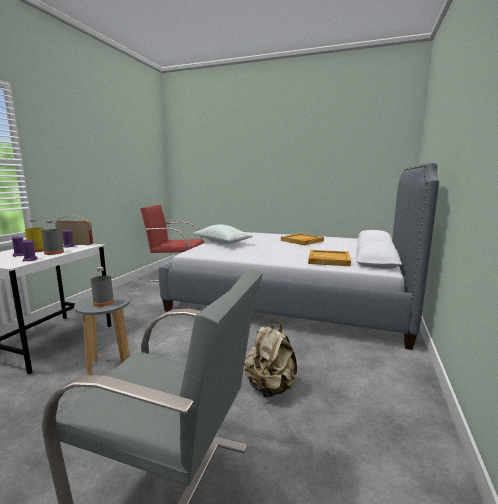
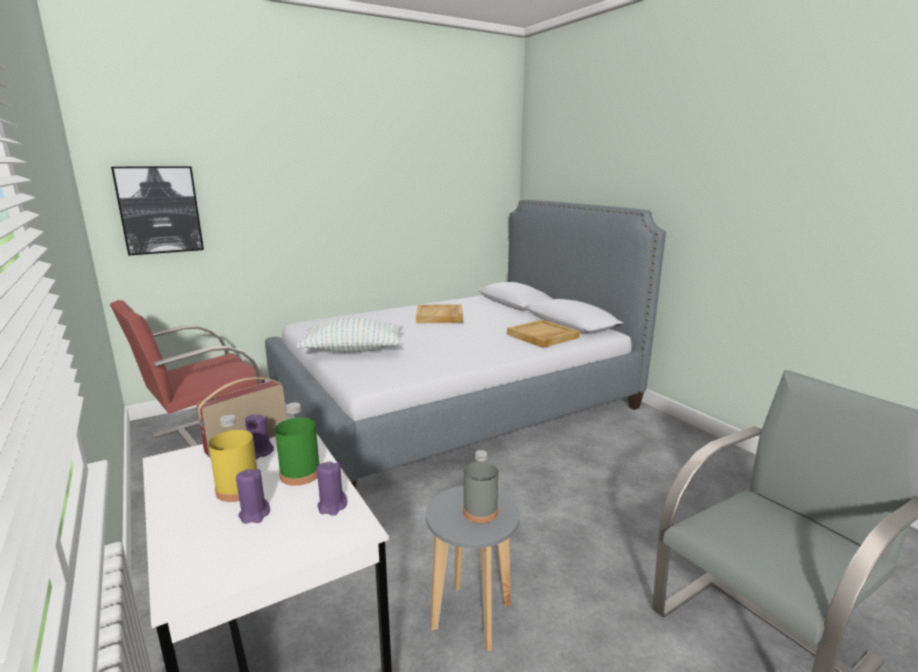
camera: 50 degrees left, 5 degrees up
grey bottle [41,220,64,255] -> green bottle [275,402,320,486]
beige backpack [244,322,297,398] -> none
none -> picture [111,166,204,256]

